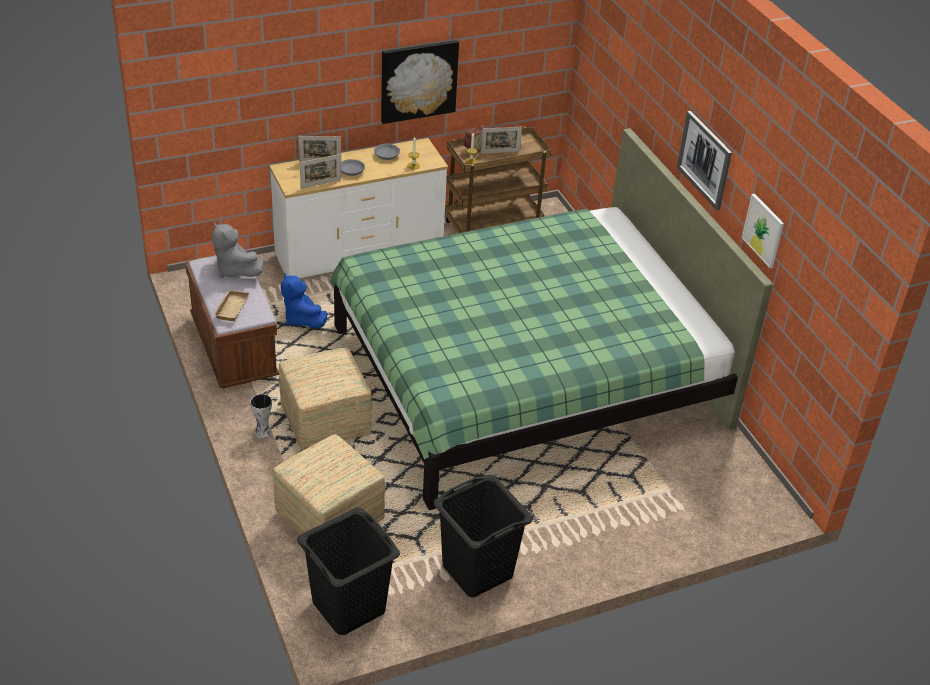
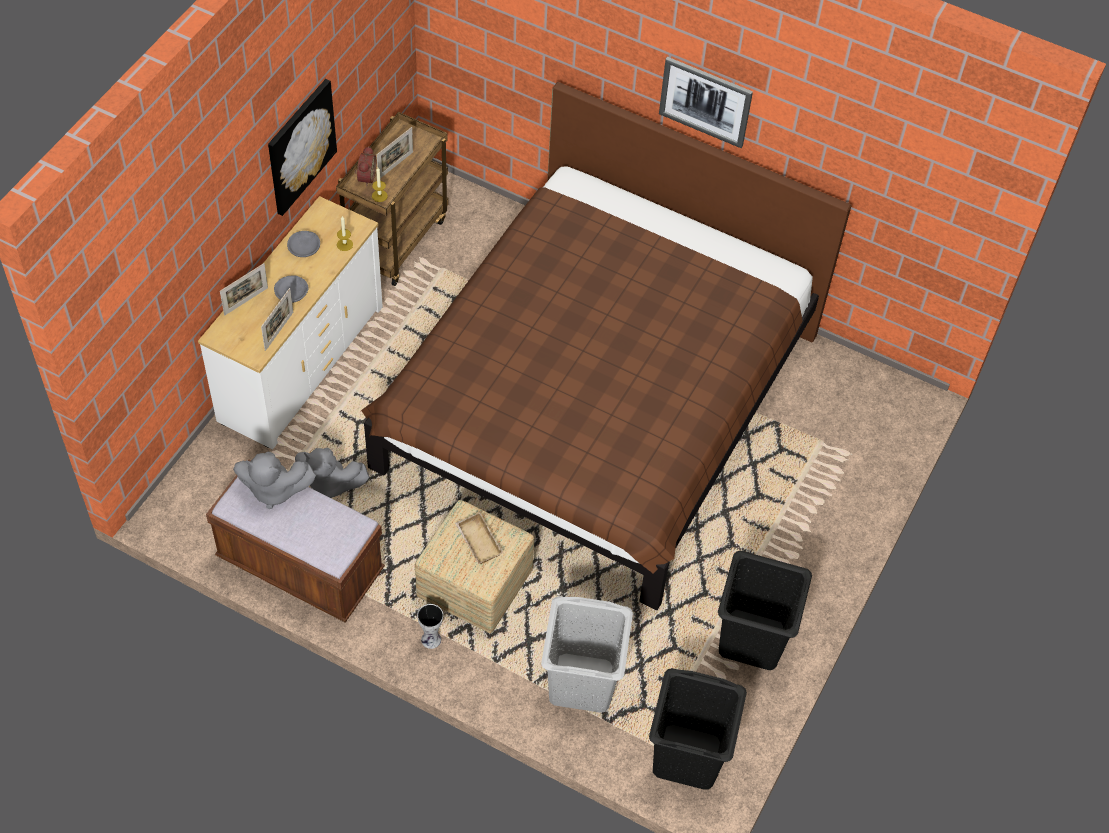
camera: 40 degrees left, 15 degrees up
beige tray [214,290,249,321] -> beige tray moved to [455,512,503,564]
ottoman [273,435,385,534] -> grey laundry basket [541,596,633,712]
blue plush toy [281,273,327,328] -> grey plush toy [295,448,369,498]
green bed [329,128,773,510] -> brown bed [361,82,852,610]
picture [742,194,784,268] -> none

